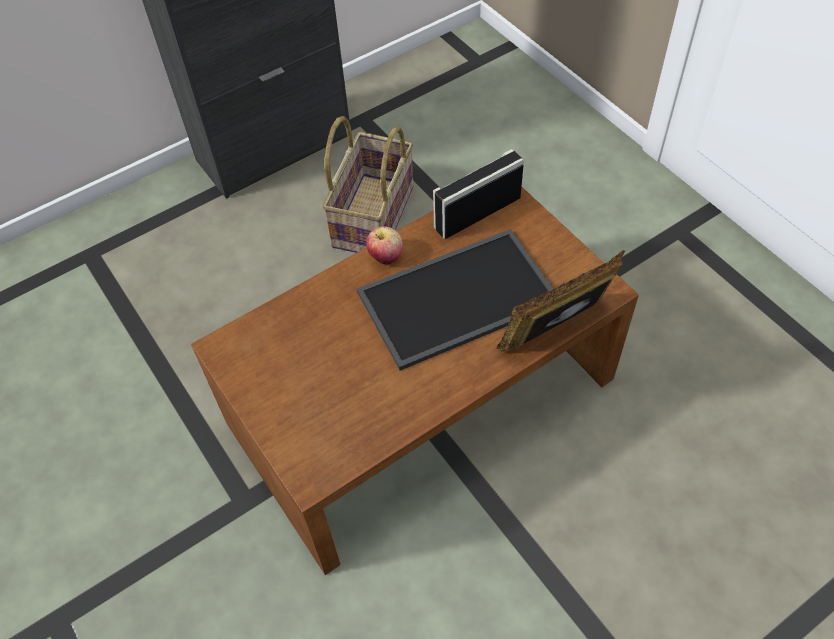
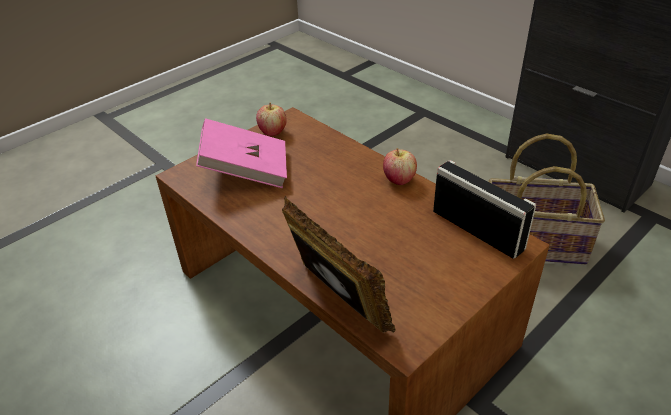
camera: 80 degrees right, 15 degrees down
tray [357,229,553,370] -> none
none -> pink book [196,118,287,188]
none -> apple [256,103,287,136]

